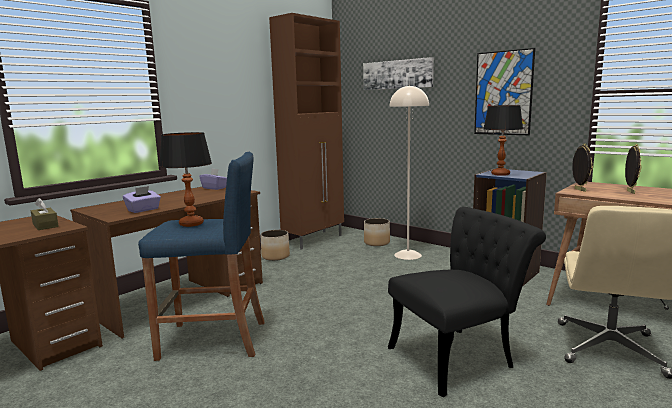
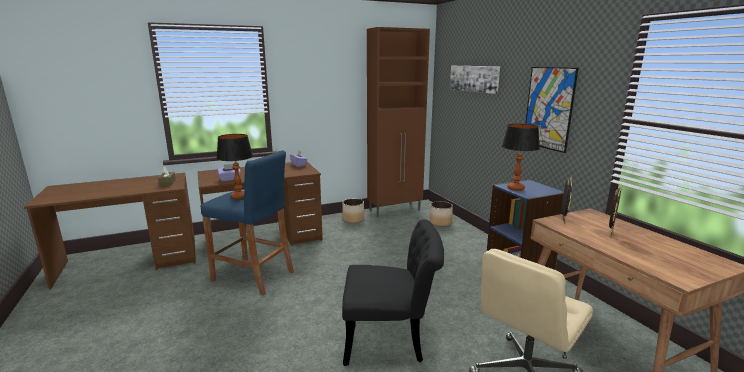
camera: 25 degrees right, 5 degrees up
beige floor lamp [389,85,429,260] -> none

